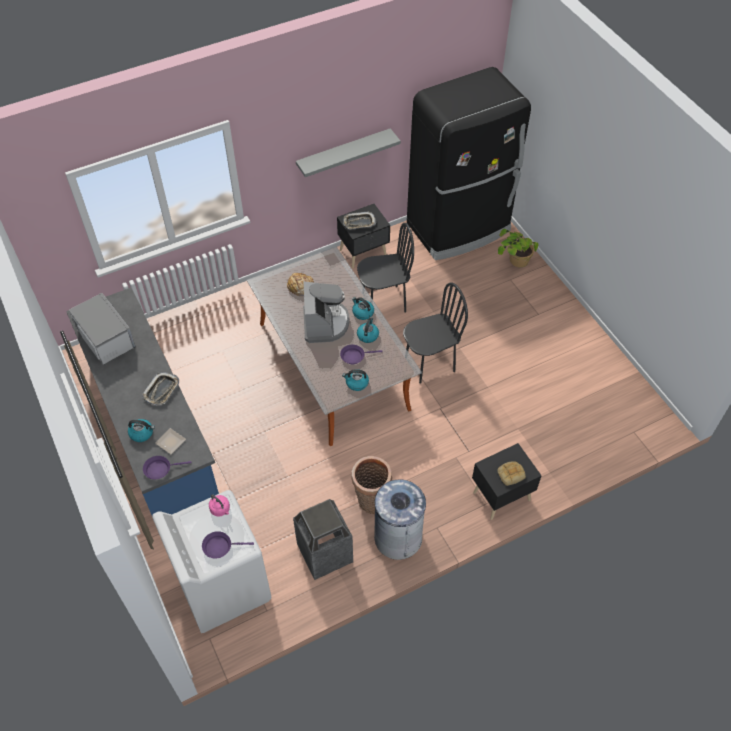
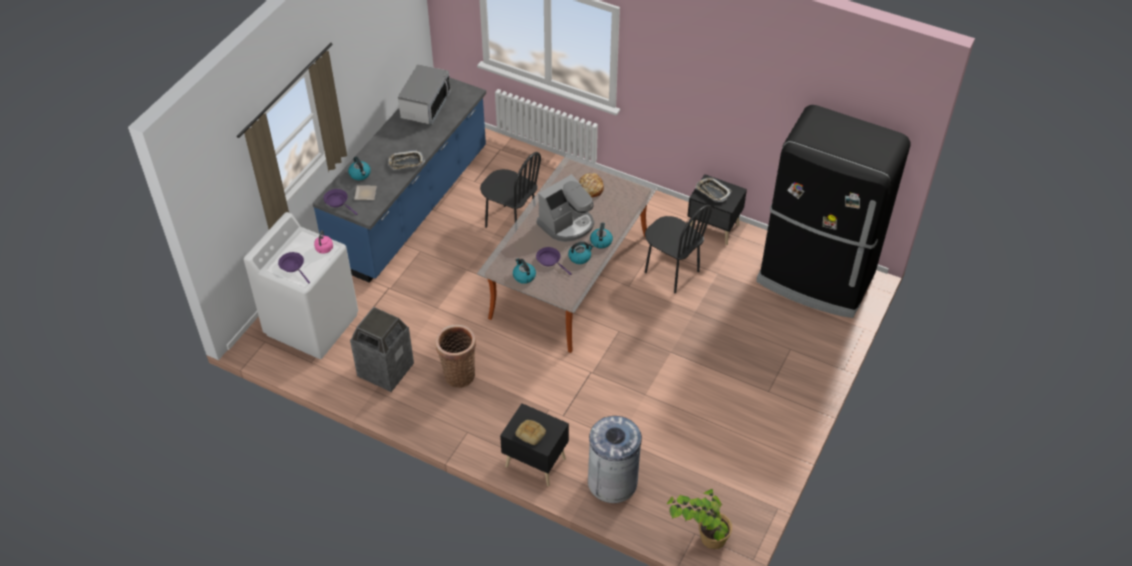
camera: 55 degrees right, 5 degrees down
grey shelf [296,128,401,177] -> none
grey trash can [374,479,427,560] -> grey trash can moved to [588,416,642,503]
black chair [403,283,468,384] -> black chair moved to [480,152,541,228]
potted plant [498,229,539,267] -> potted plant moved to [666,489,732,549]

